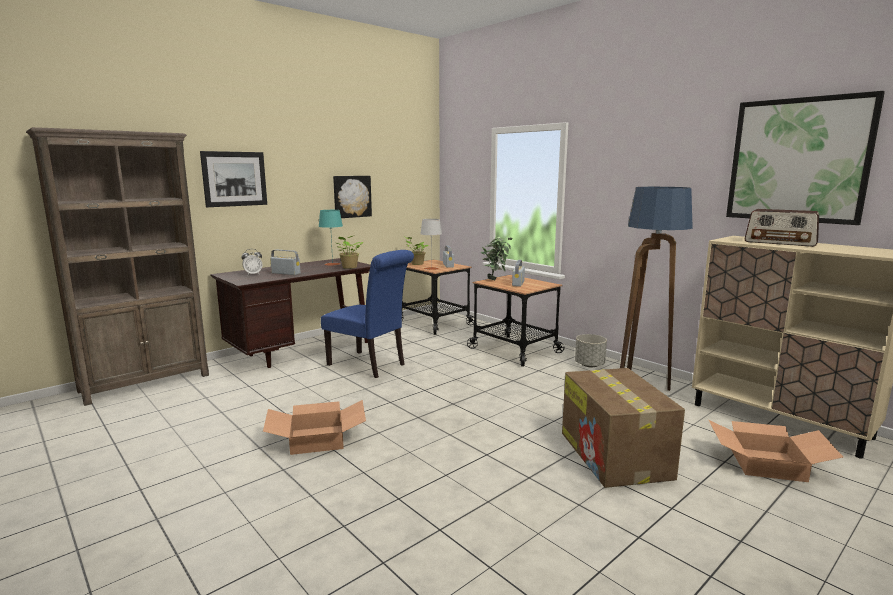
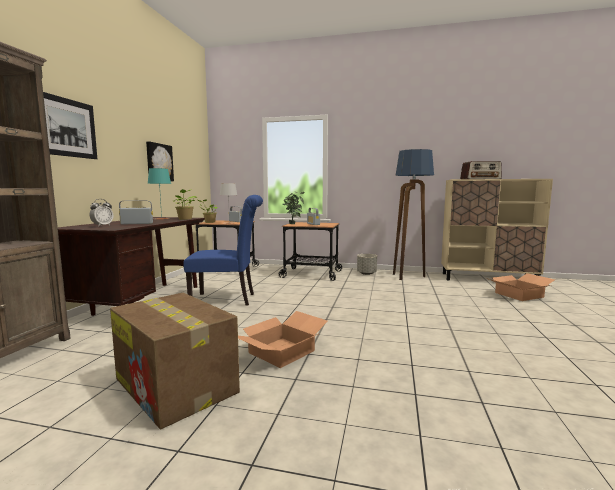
camera: 35 degrees left, 5 degrees down
cardboard box [562,368,685,488] -> cardboard box moved to [110,293,240,429]
picture [726,91,885,225] -> none

